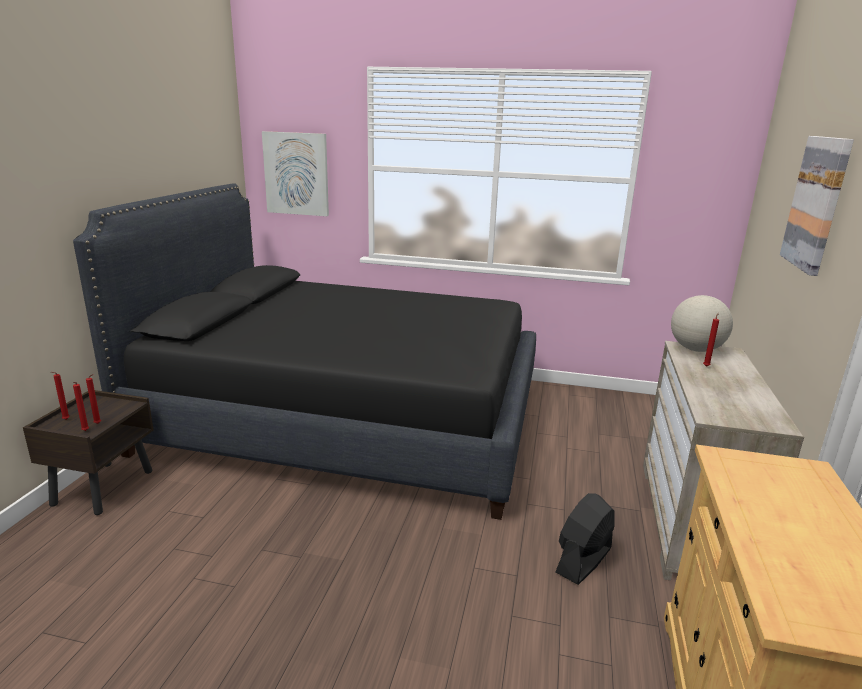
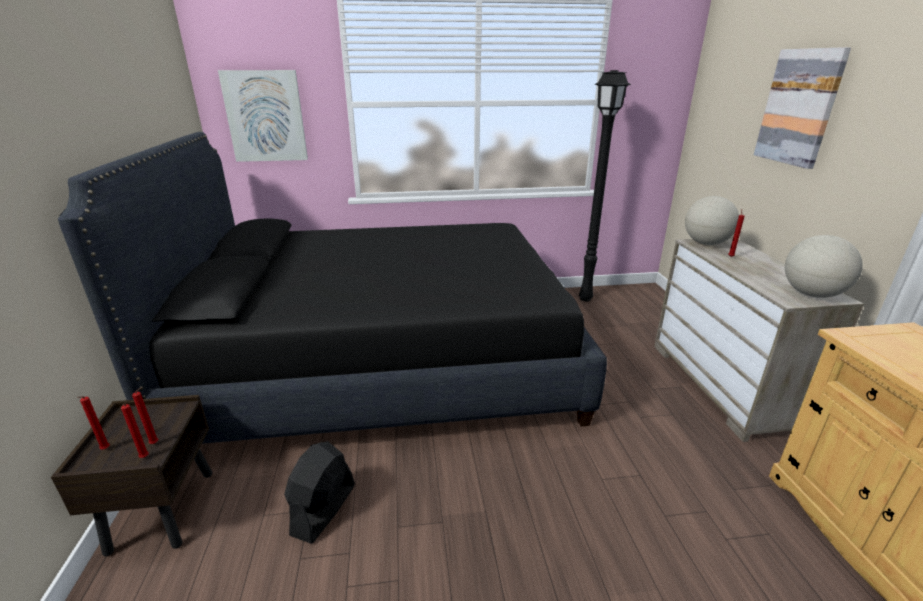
camera: 20 degrees left, 5 degrees up
black fan [556,493,615,585] -> black fan moved to [284,441,355,544]
none -> black floor lamp [579,70,631,302]
none -> globe [785,235,863,298]

